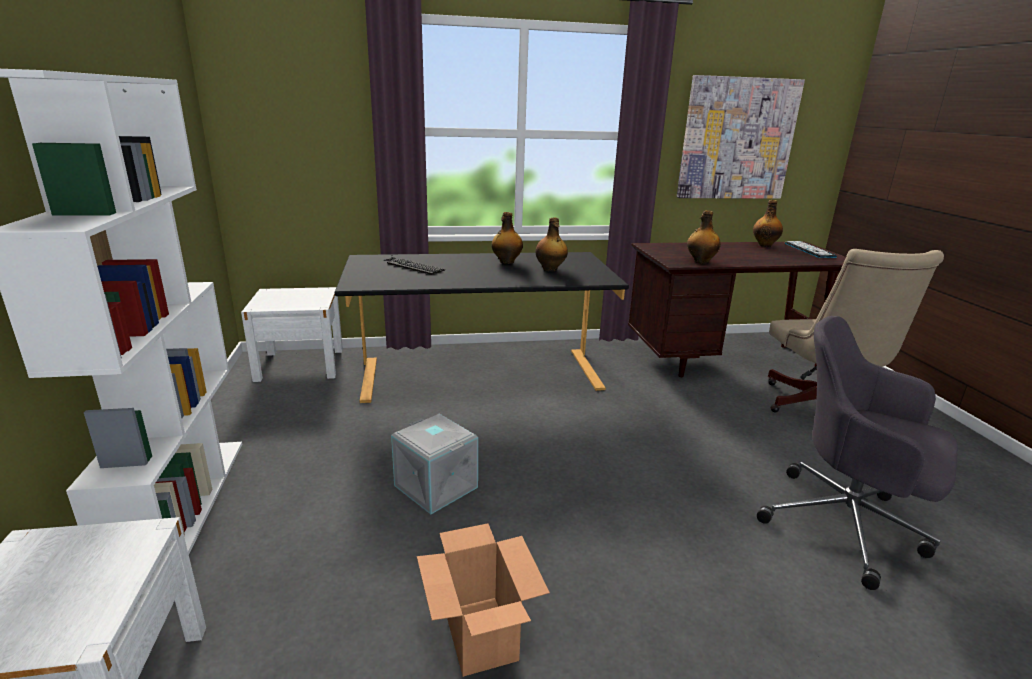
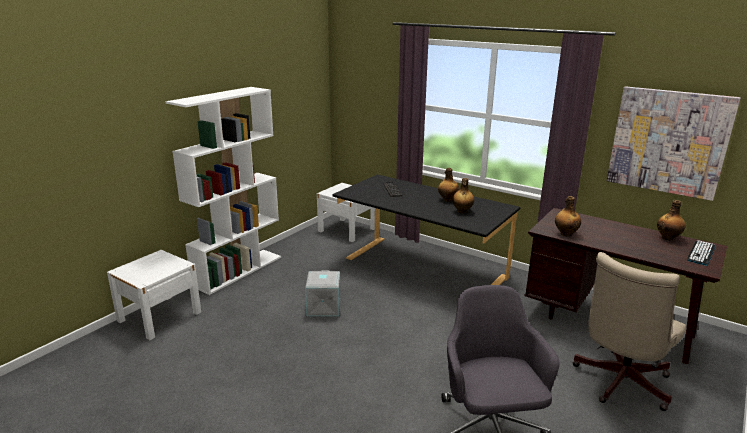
camera: 45 degrees right, 0 degrees up
cardboard box [417,523,550,677] -> none

